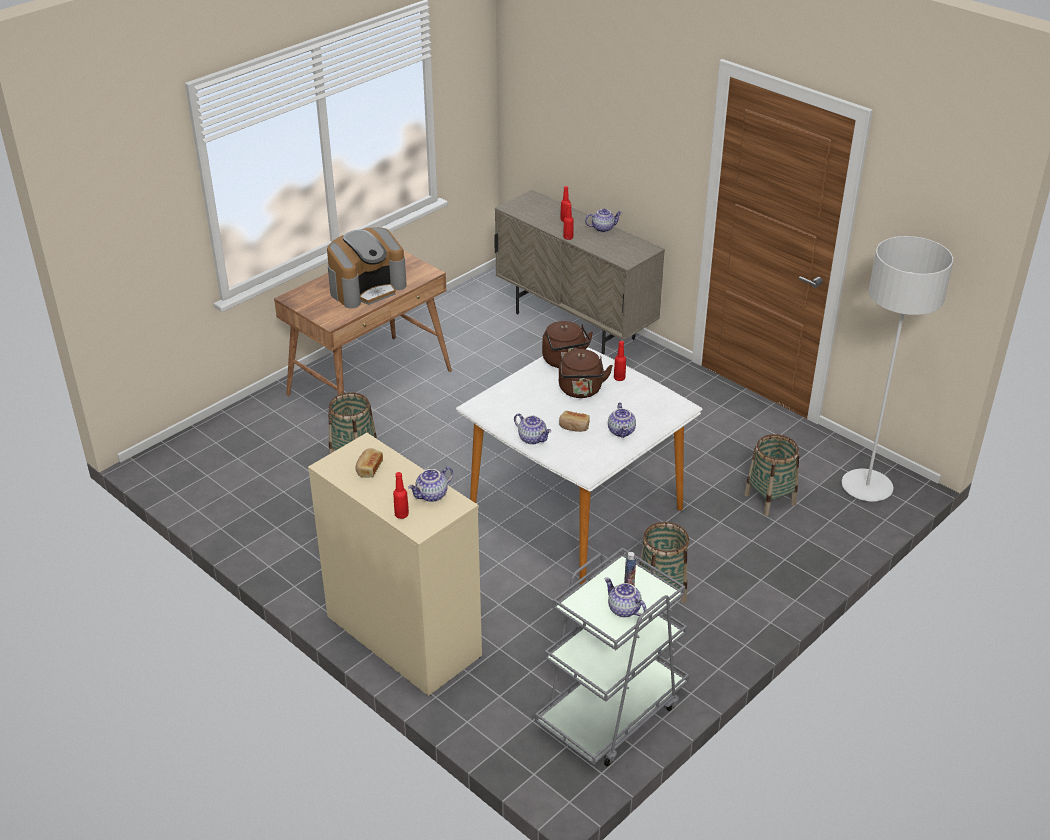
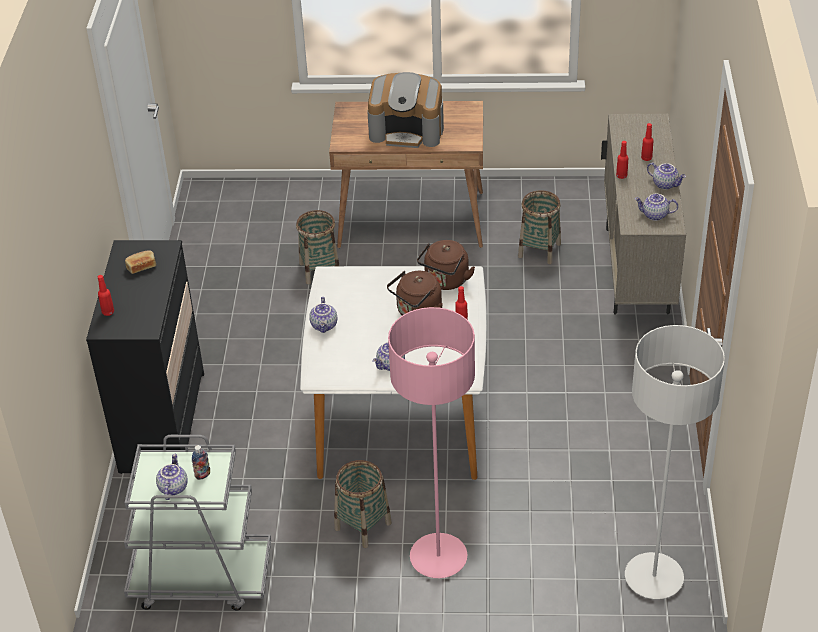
camera: 50 degrees right, 5 degrees up
beige dresser [308,433,482,696] -> black dresser [86,240,204,474]
teapot [408,467,453,502] -> teapot moved to [634,194,678,221]
bread [559,411,590,432] -> none
basket [744,434,799,516] -> basket moved to [518,190,561,264]
none -> pink floor lamp [388,307,475,578]

